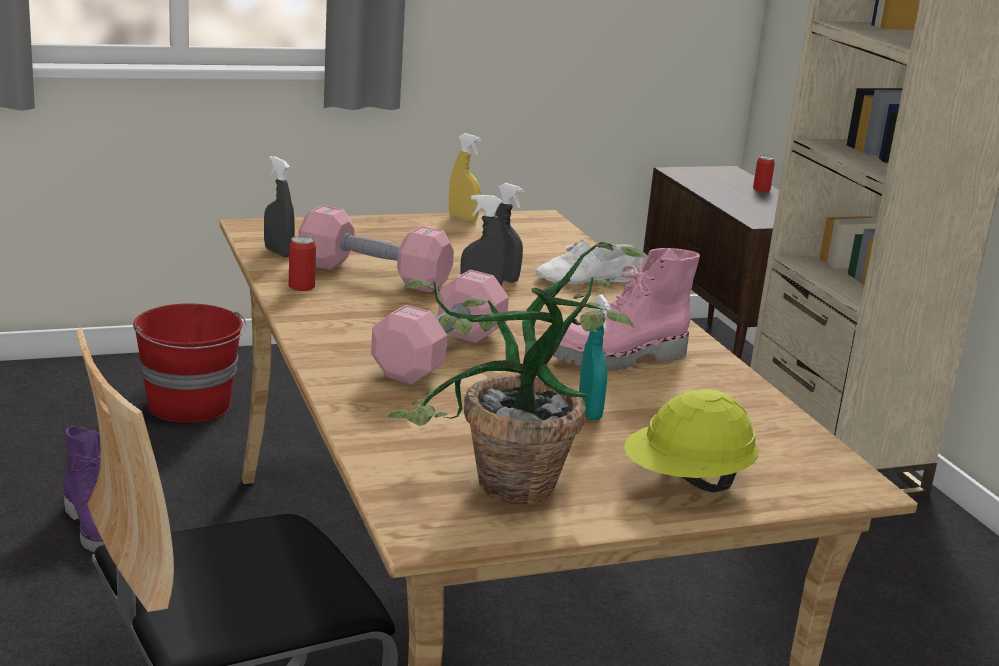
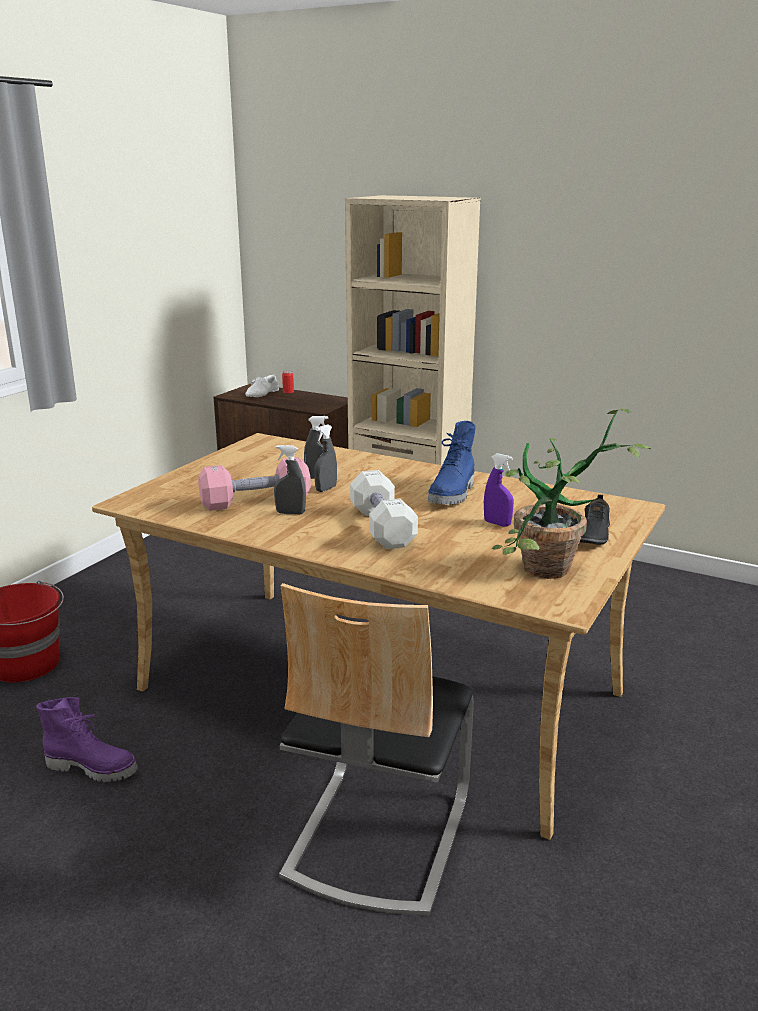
camera: 40 degrees left, 0 degrees up
grey spray bottle [264,156,295,257] -> grey spray bottle moved to [274,445,306,514]
can [289,235,316,291] -> none
pink dumbbell [371,270,509,385] -> white dumbbell [350,470,418,549]
yellow spray bottle [449,133,481,222] -> none
white shoe [536,240,635,284] -> white shoe moved to [245,374,279,397]
pink boot [553,248,700,371] -> blue boot [428,421,476,505]
turquoise spray bottle [579,294,610,420] -> purple spray bottle [484,453,514,527]
yellow hard hat [624,389,759,492] -> black shoe [580,494,610,545]

